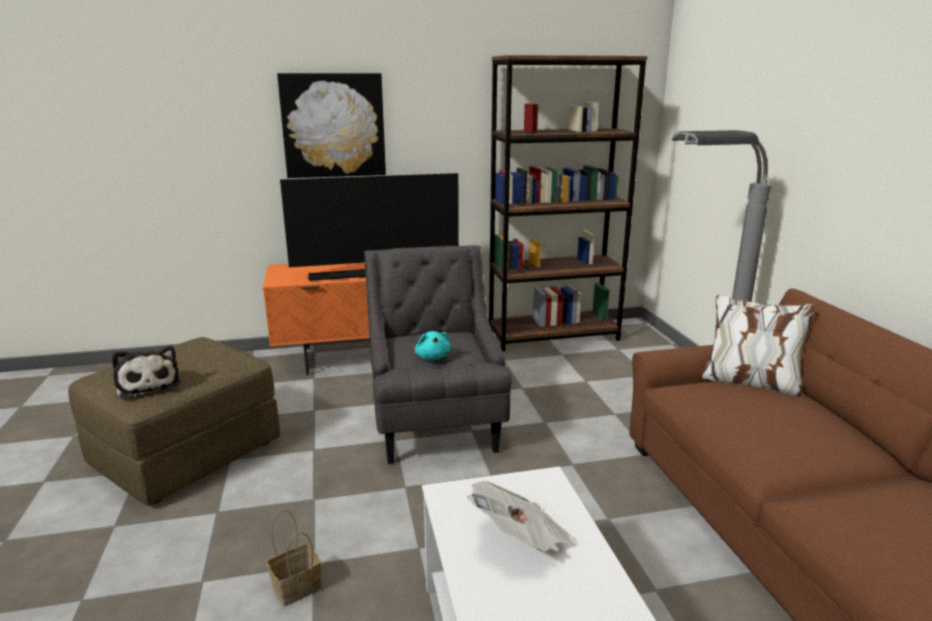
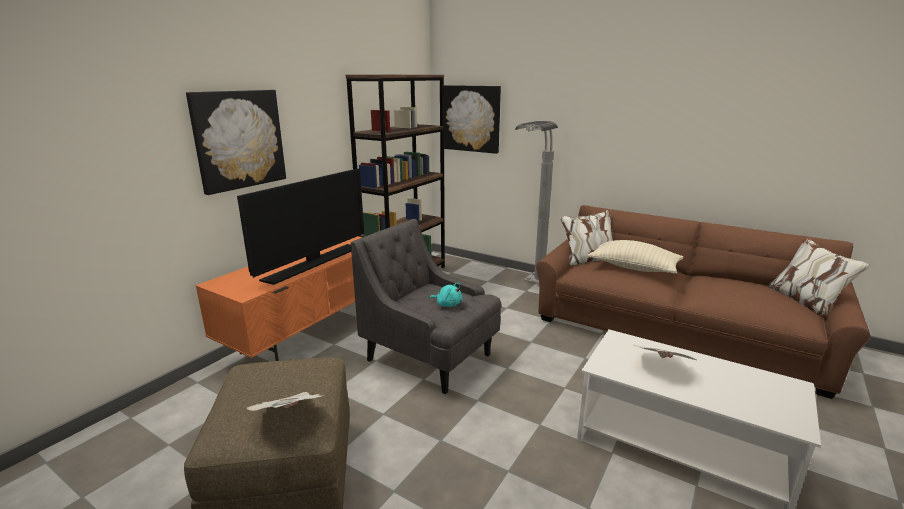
camera: 45 degrees left, 0 degrees up
plush toy [112,346,180,399] -> newspaper [247,392,324,411]
basket [267,509,322,606] -> none
none -> picture [444,85,501,154]
none -> beige pillow [588,240,683,274]

